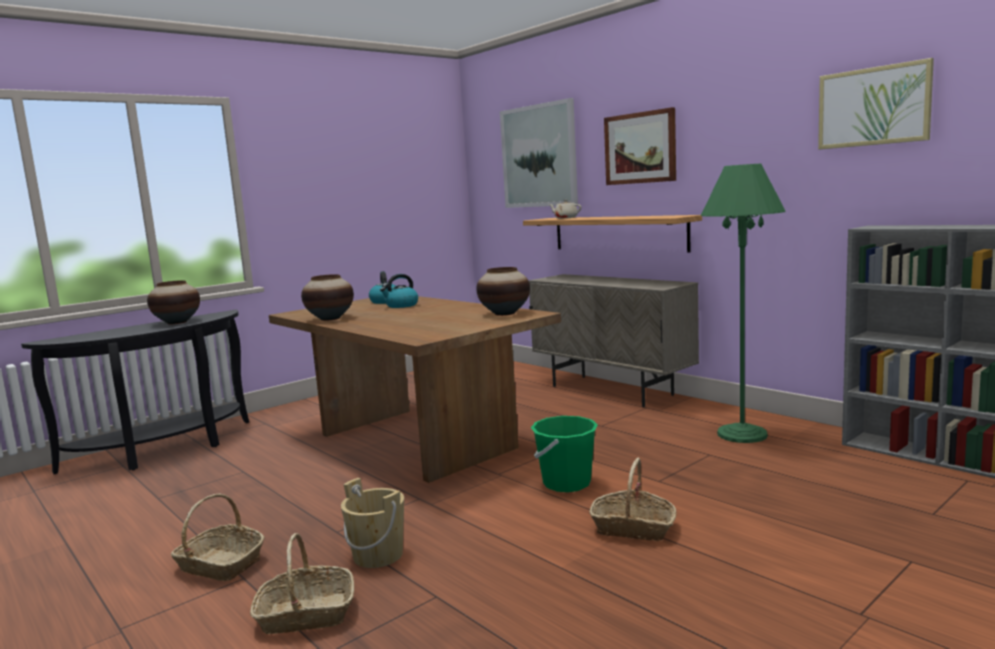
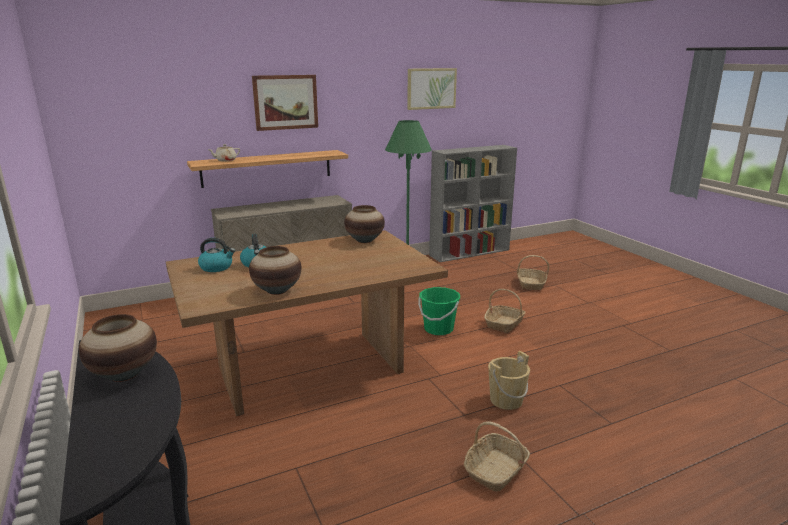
camera: 75 degrees left, 10 degrees up
basket [250,533,354,634] -> basket moved to [517,255,549,290]
picture [500,98,578,208] -> none

